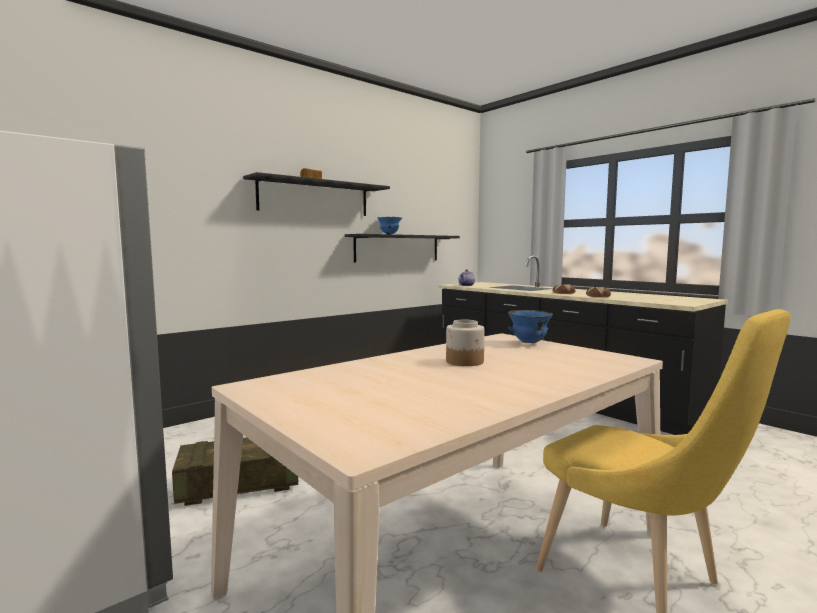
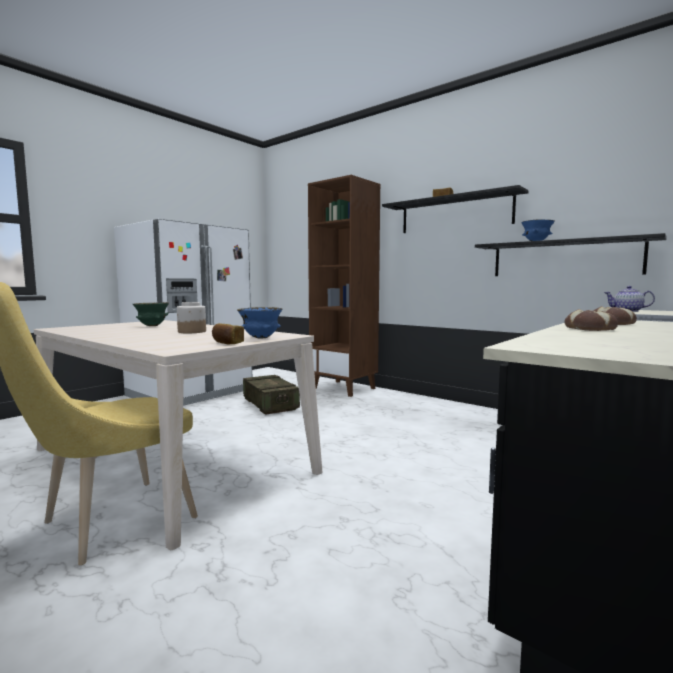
camera: 80 degrees right, 0 degrees up
none -> green bowl [133,302,169,326]
none -> bread [212,323,244,344]
none -> brown bookcase [308,175,380,397]

